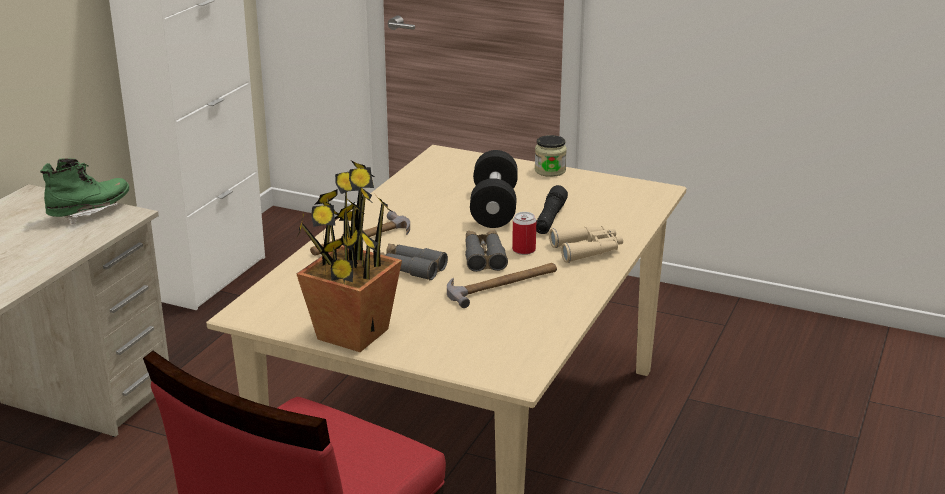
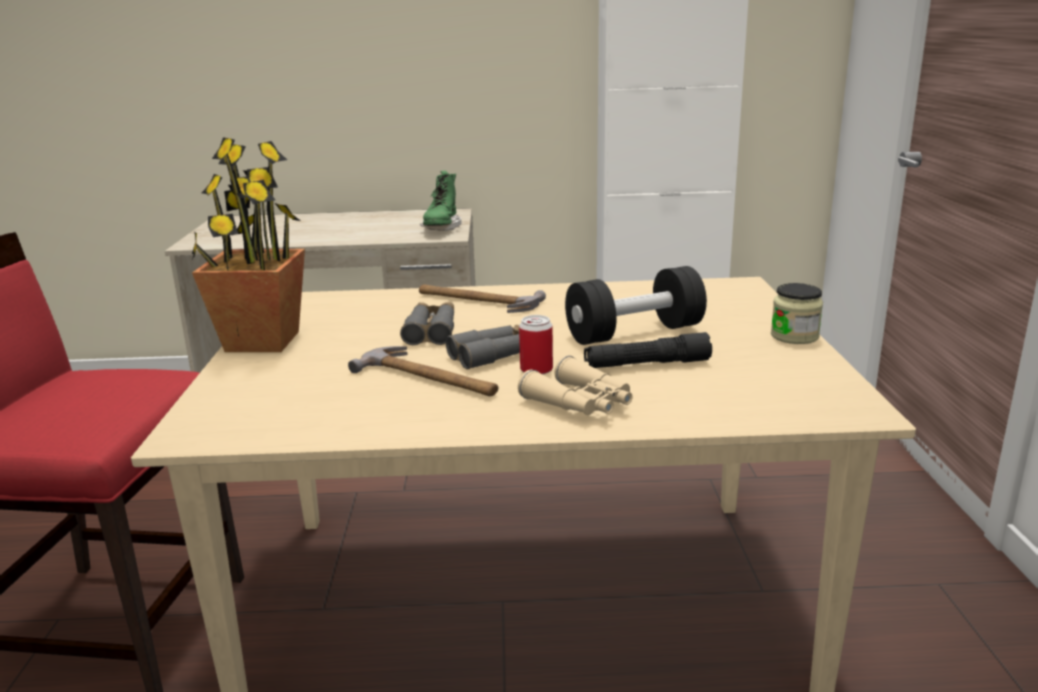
camera: 65 degrees right, 5 degrees down
green boot [40,158,129,225] -> green boot turned 75 degrees clockwise [420,171,462,231]

